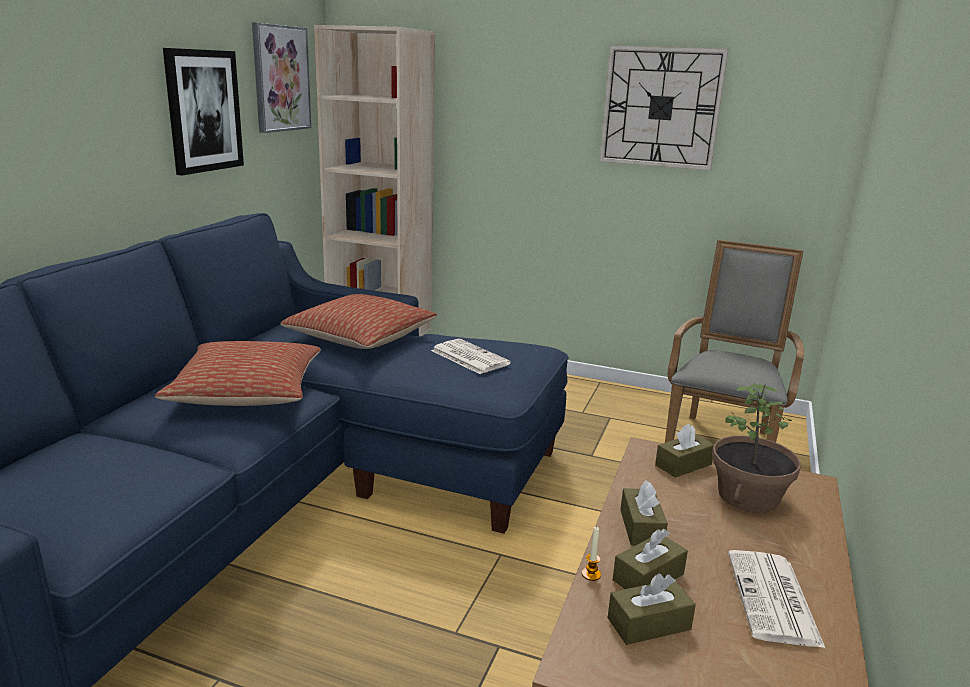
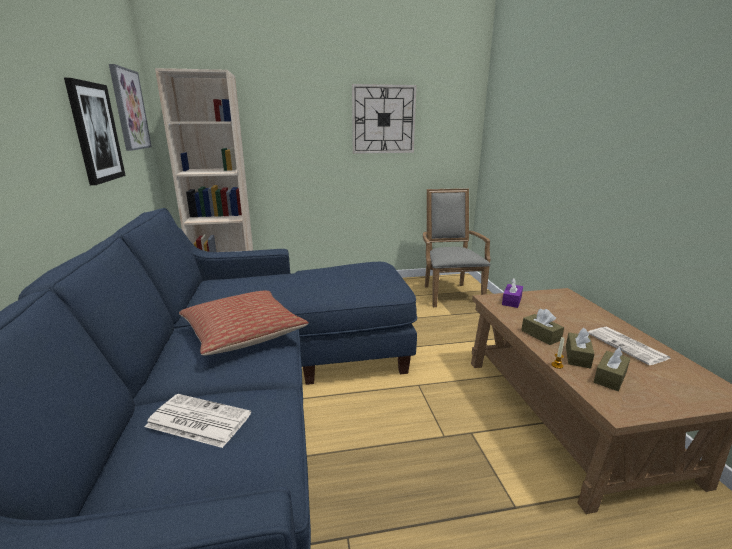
camera: 30 degrees left, 0 degrees up
pillow [280,294,437,349] -> none
newspaper [431,339,511,374] -> newspaper moved to [145,394,251,448]
brown tissue box [655,424,715,478] -> purple tissue box [502,278,523,308]
potted plant [712,383,801,513] -> none

